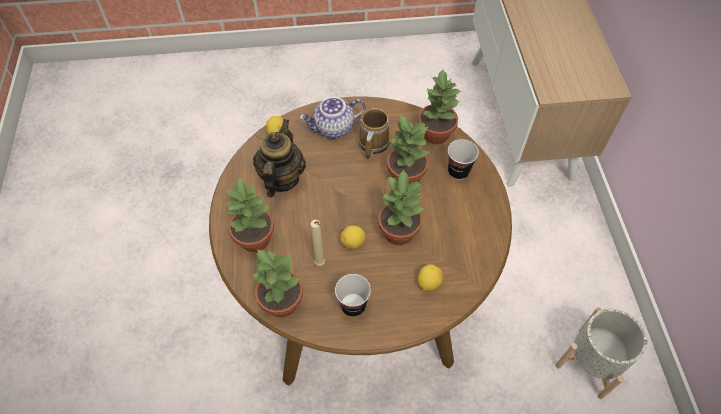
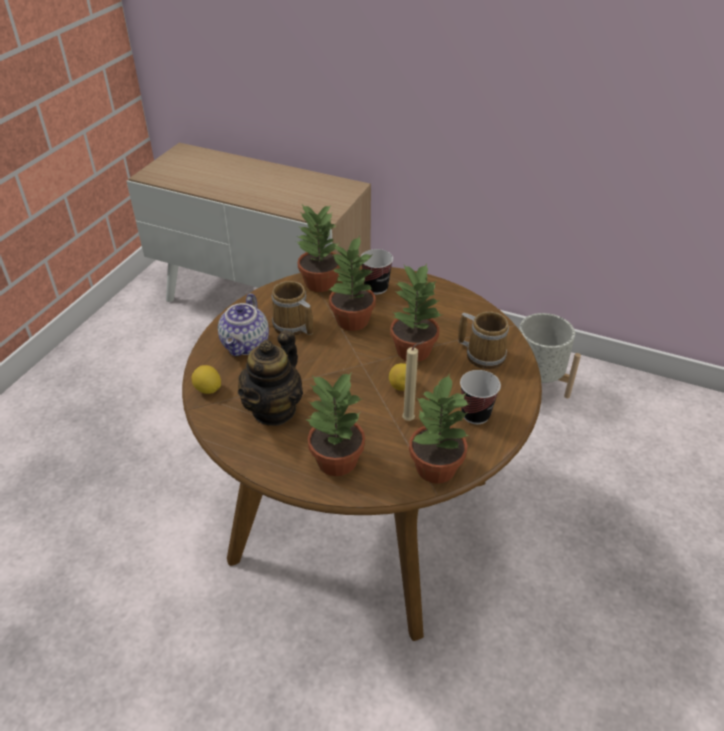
camera: 60 degrees left, 15 degrees down
teapot [253,119,306,197] -> teapot turned 105 degrees counterclockwise [238,330,303,426]
lemon [418,264,443,291] -> mug [458,311,509,369]

